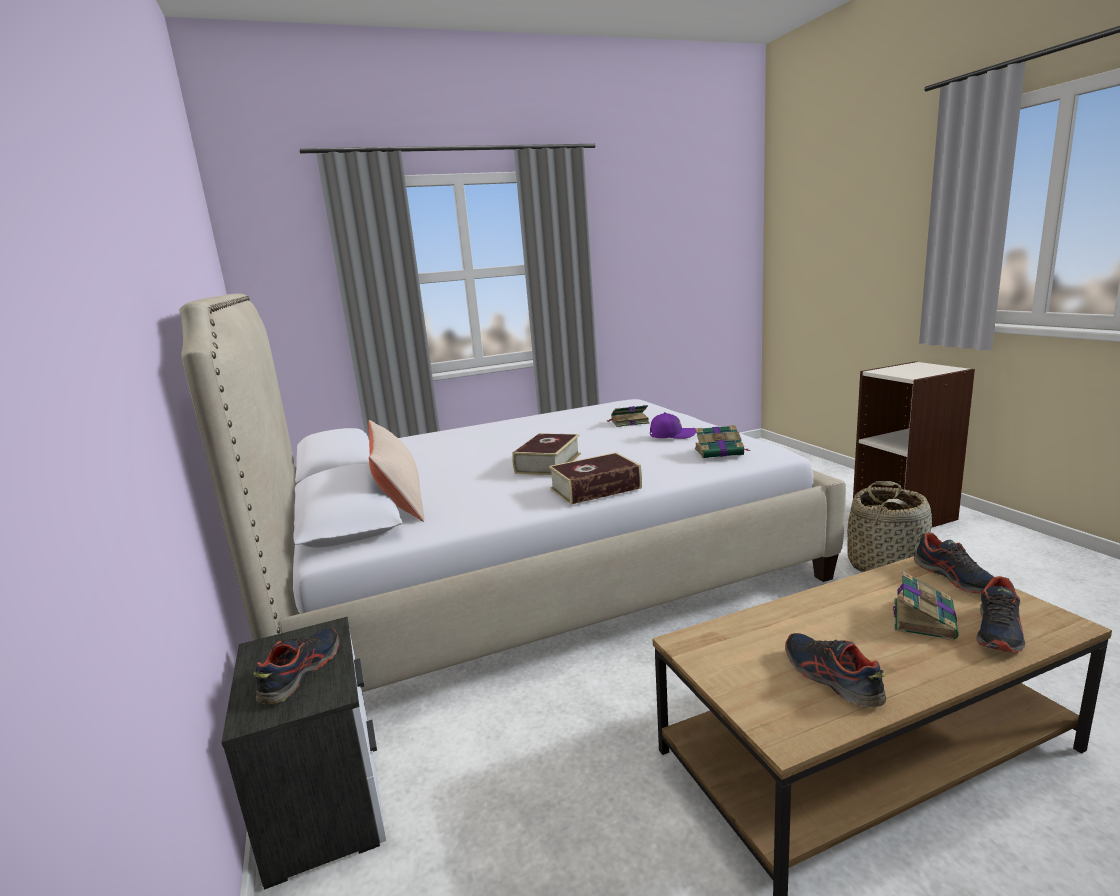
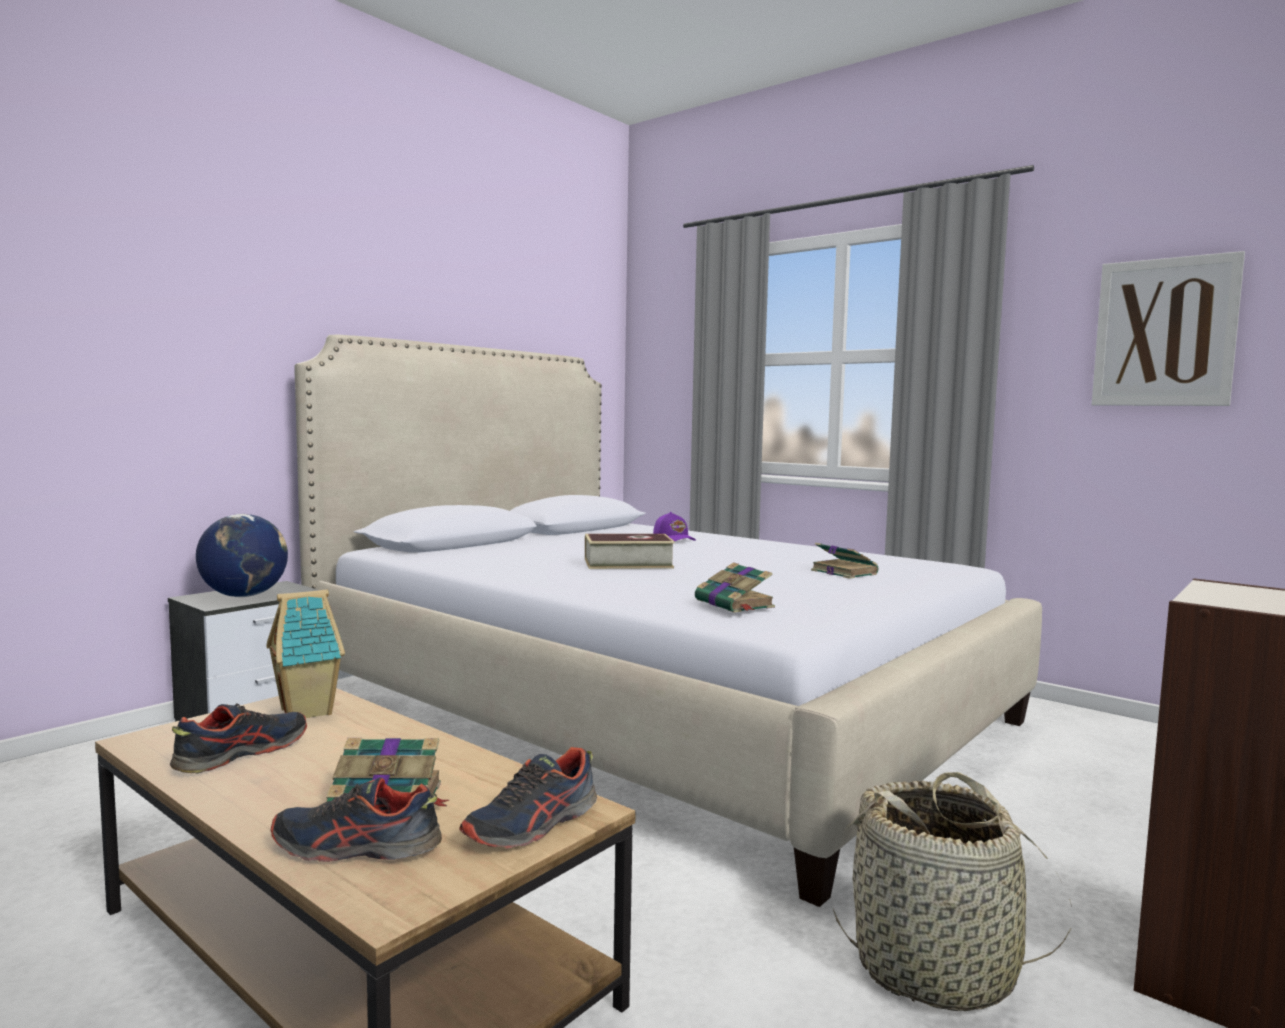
camera: 60 degrees right, 10 degrees down
shoe [253,628,339,704] -> globe [196,514,288,597]
beige pillow [368,420,424,522] -> none
book [549,452,642,505] -> none
purple cap [650,412,696,439] -> purple cap moved to [653,512,696,541]
none -> toy house [266,590,345,718]
none -> picture [1092,251,1245,406]

